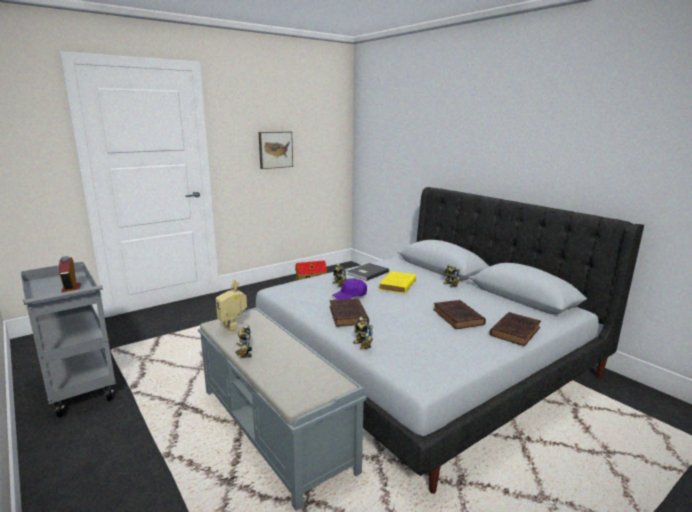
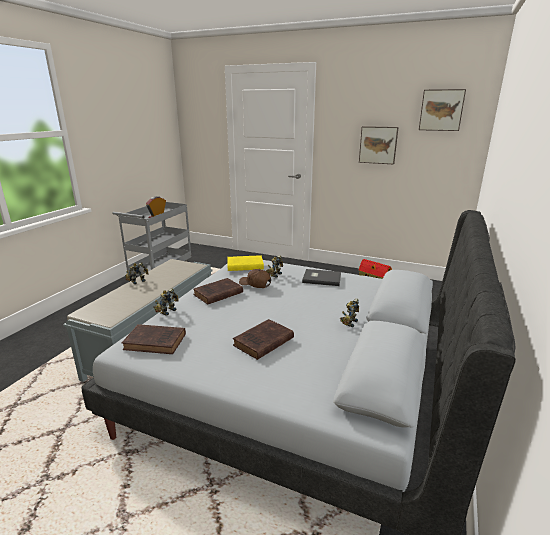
camera: 60 degrees right, 5 degrees up
toy robot [216,279,247,335] -> none
purple cap [333,278,367,300] -> brown cap [239,269,271,288]
yellow book [379,271,416,294] -> yellow book moved to [227,255,264,271]
brown book [490,312,541,346] -> brown book moved to [122,324,186,354]
none -> picture [419,89,466,131]

